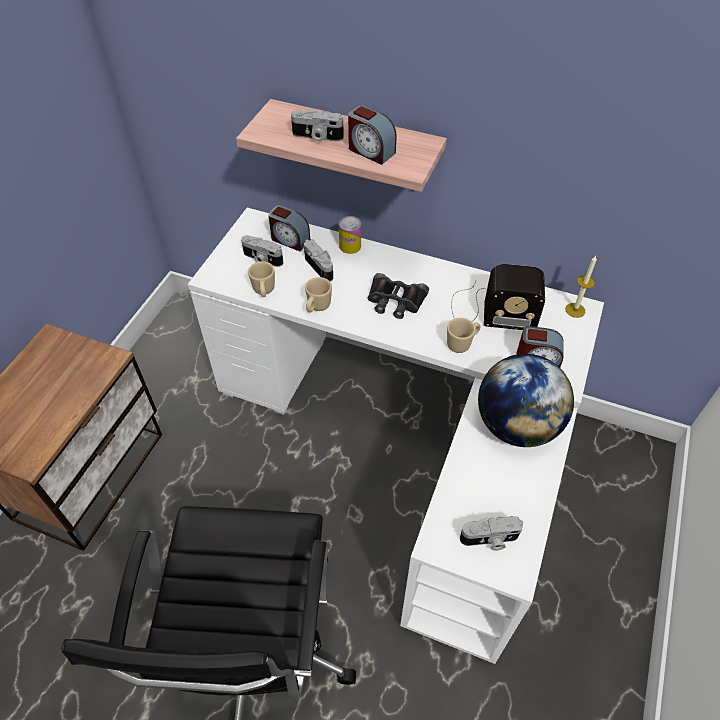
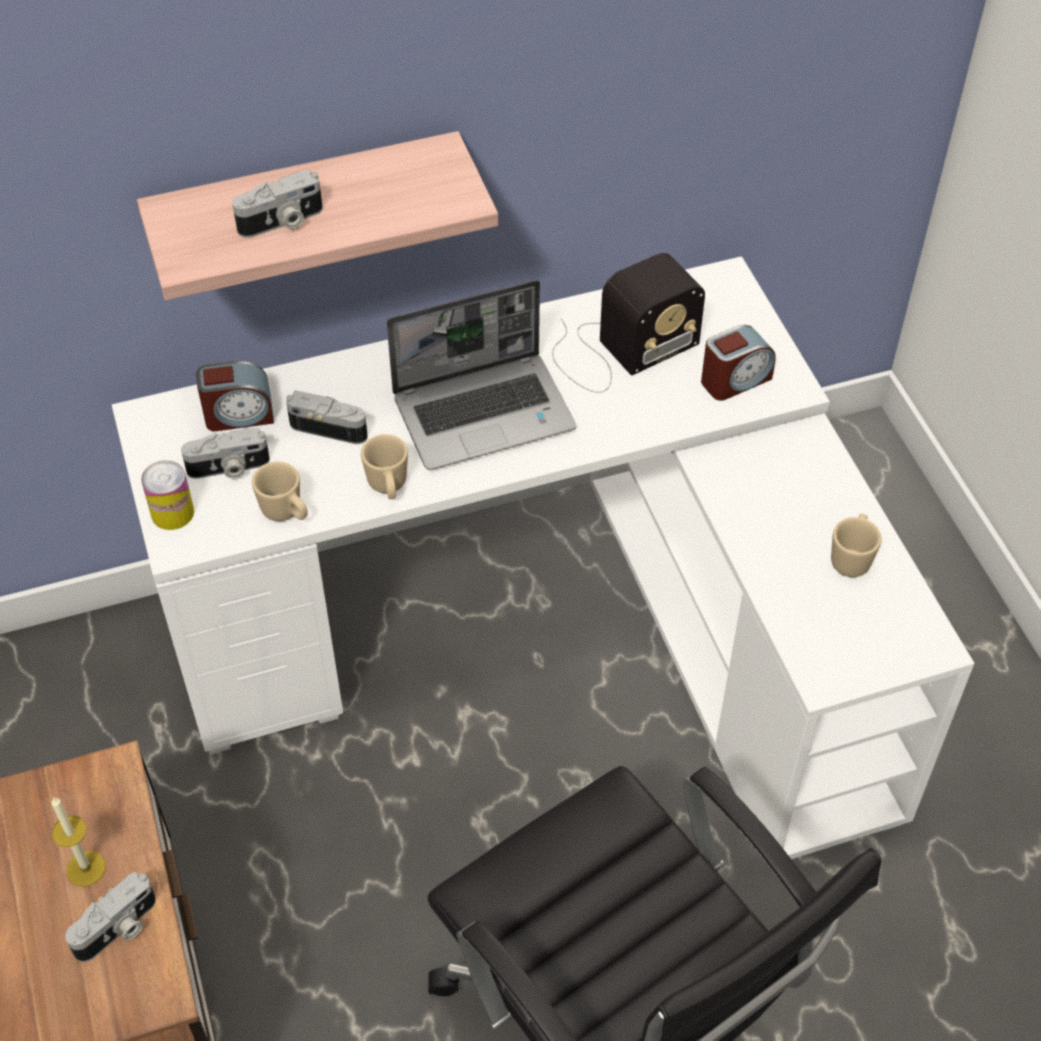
camera: 40 degrees left, 0 degrees up
can [339,216,361,254] -> can moved to [141,460,194,530]
alarm clock [348,105,397,165] -> none
black binoculars [368,273,429,319] -> laptop [387,280,576,470]
beige mug [447,318,480,353] -> beige mug moved to [831,514,882,577]
camera [460,516,523,551] -> camera moved to [65,872,156,962]
globe [478,354,574,447] -> none
candle [565,256,597,318] -> candle moved to [51,797,106,887]

